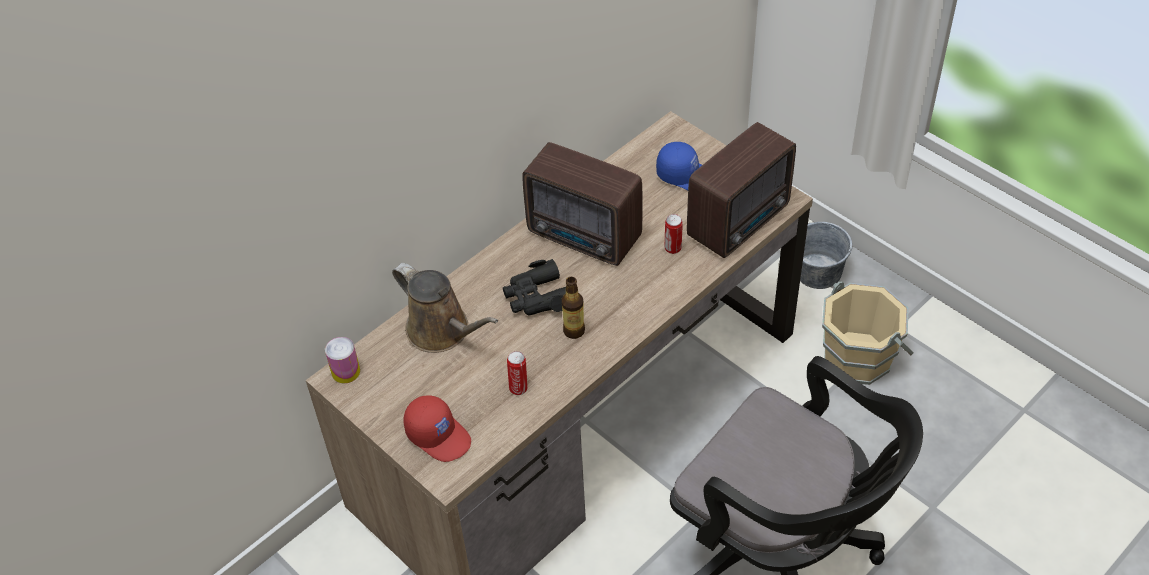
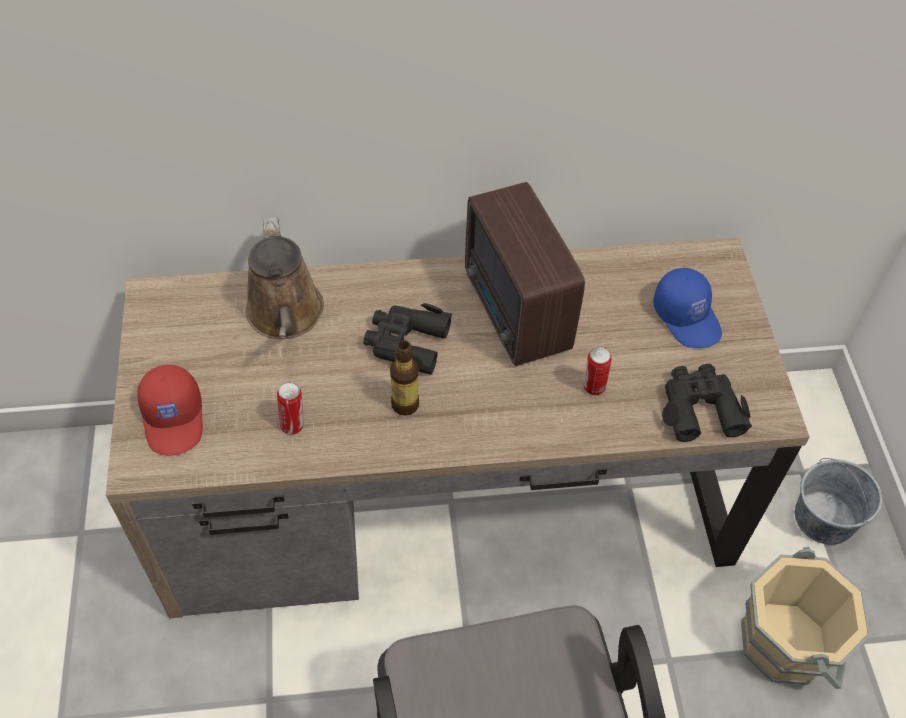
camera: 35 degrees right, 5 degrees up
can [325,337,360,384] -> none
radio [687,122,796,258] -> black binoculars [662,364,752,442]

